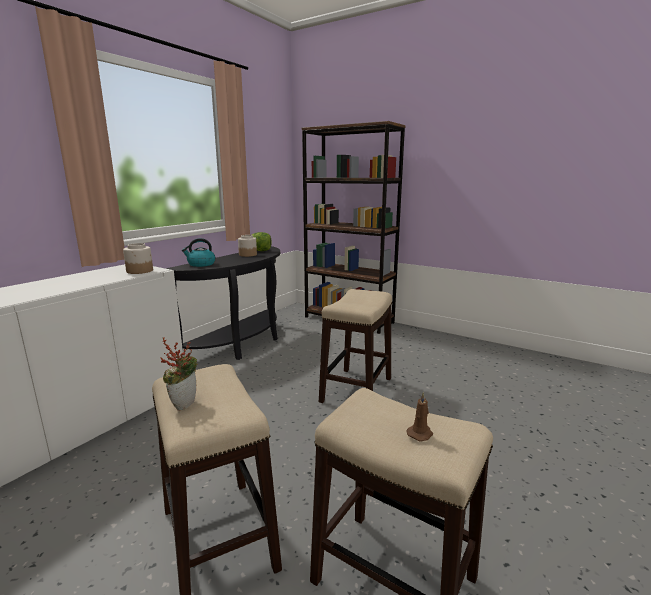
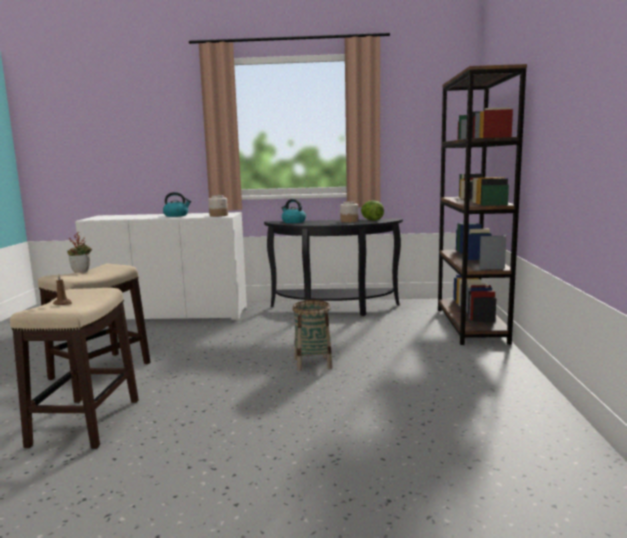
camera: 60 degrees right, 5 degrees down
stool [319,289,392,403] -> basket [292,300,333,371]
none -> kettle [163,192,191,217]

